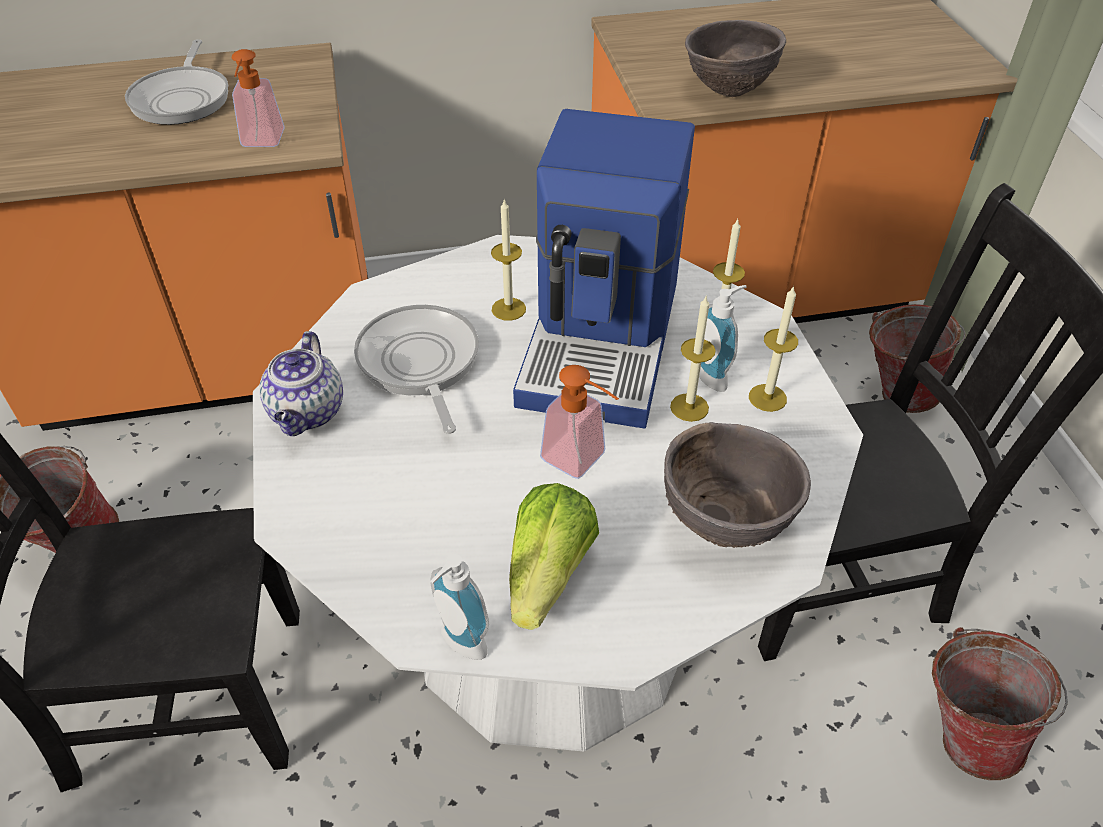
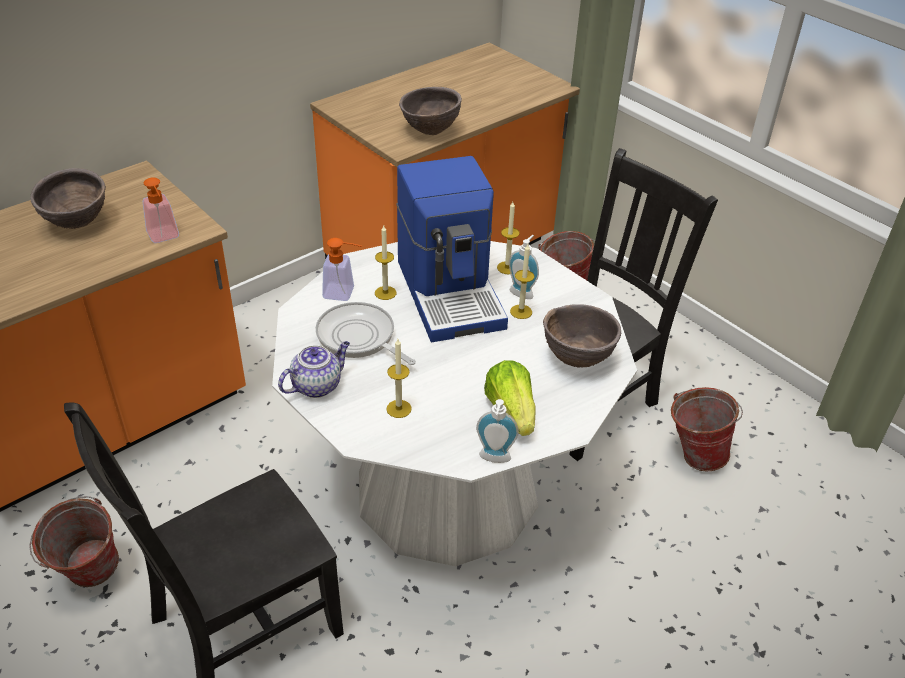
camera: 30 degrees left, 5 degrees down
frying pan [125,39,228,125] -> brown bowl [30,168,106,229]
teapot [259,331,343,436] -> teapot turned 105 degrees counterclockwise [278,341,350,398]
soap dispenser [540,365,619,479] -> soap dispenser moved to [322,238,362,301]
candle [749,286,798,412] -> candle moved to [386,339,412,418]

